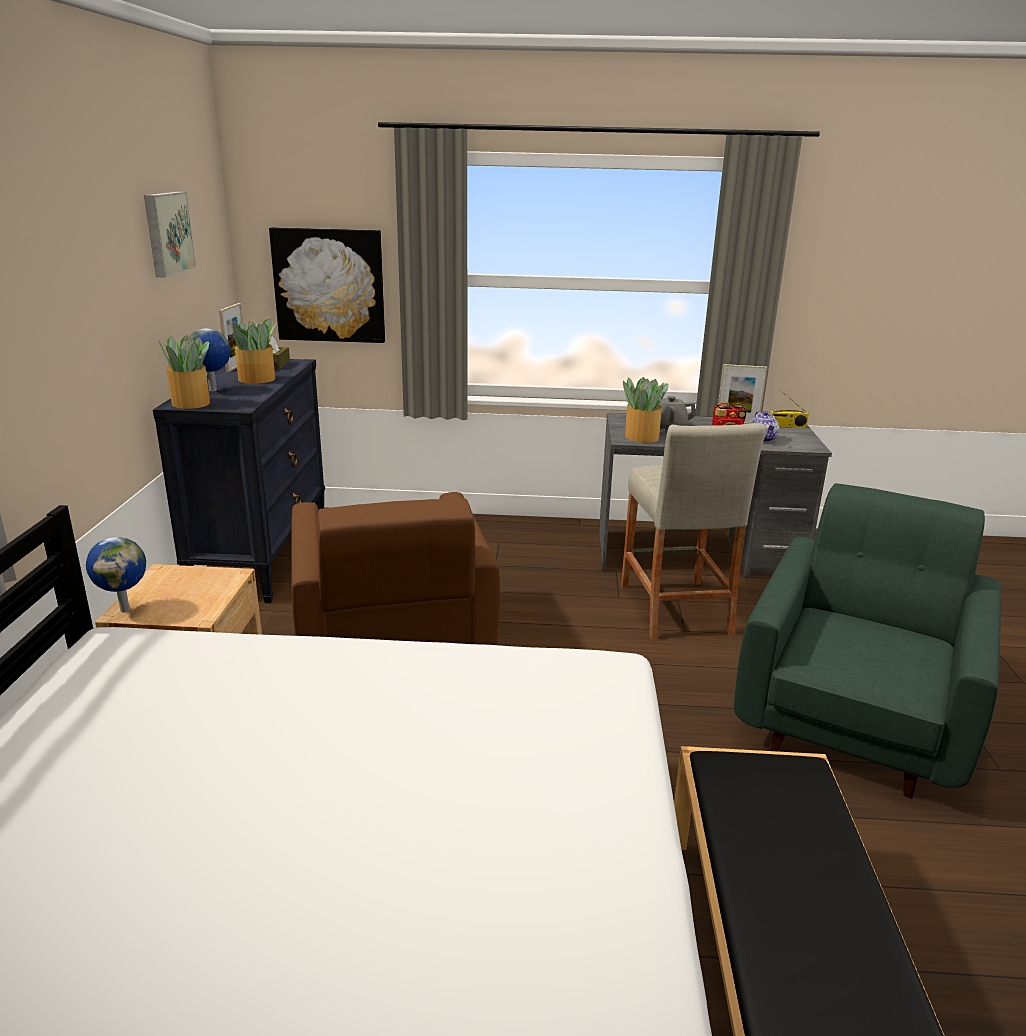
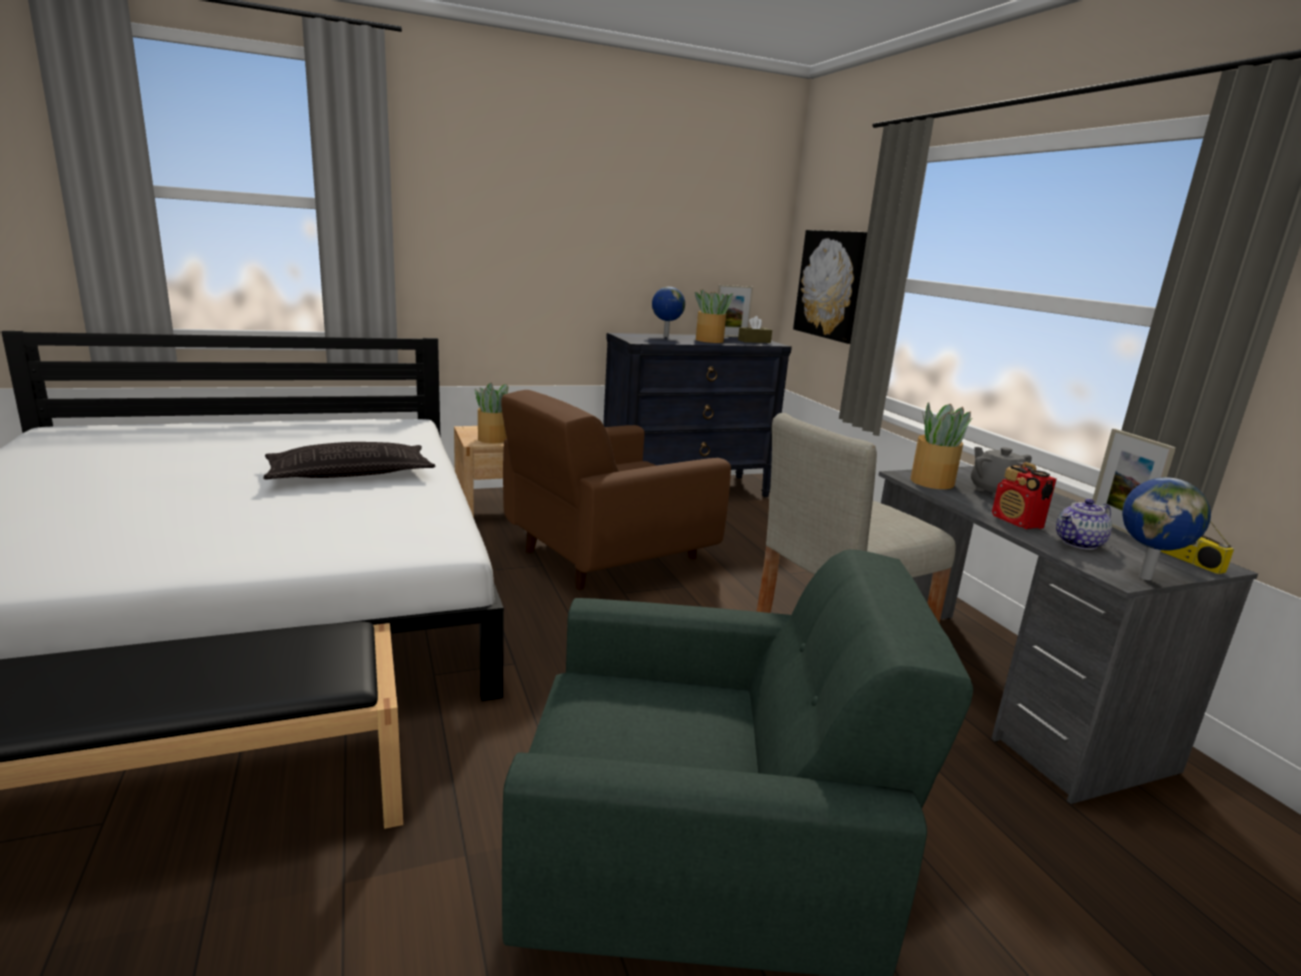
camera: 65 degrees right, 5 degrees down
globe [86,537,146,613] -> globe moved to [1122,477,1211,580]
picture [144,192,196,278] -> none
potted plant [158,335,210,409] -> potted plant moved to [475,383,509,443]
none -> pillow [263,442,436,479]

